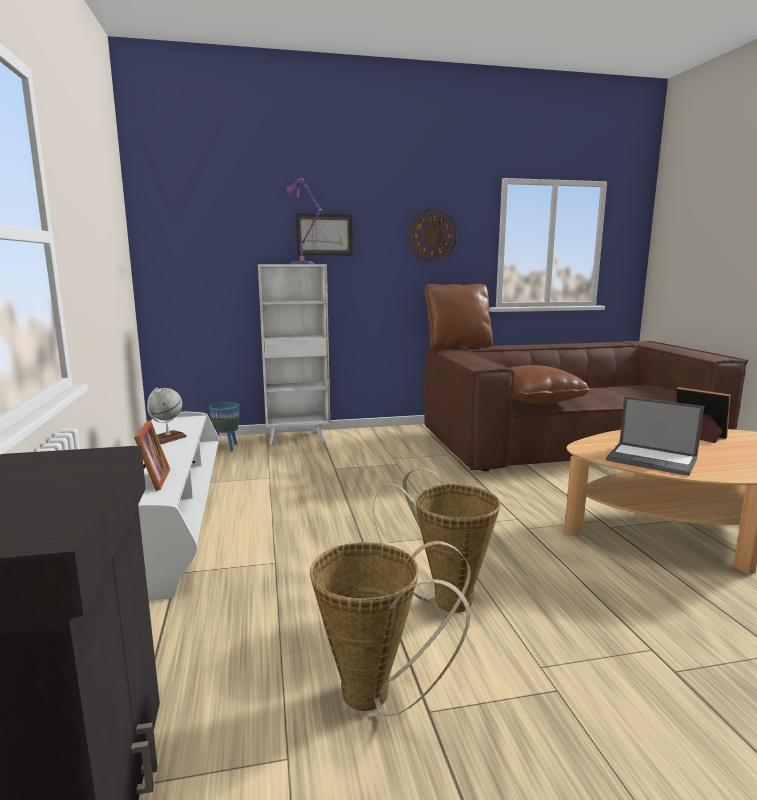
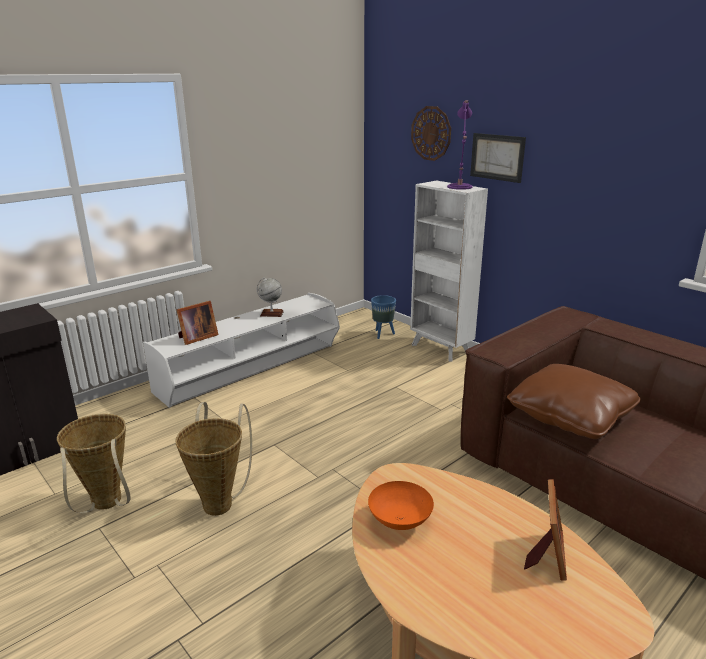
camera: 60 degrees right, 10 degrees up
wall clock [408,209,457,262] -> wall clock moved to [411,106,451,161]
brown pillow [425,284,493,349] -> none
laptop [606,396,704,476] -> orange bowl [368,481,434,530]

